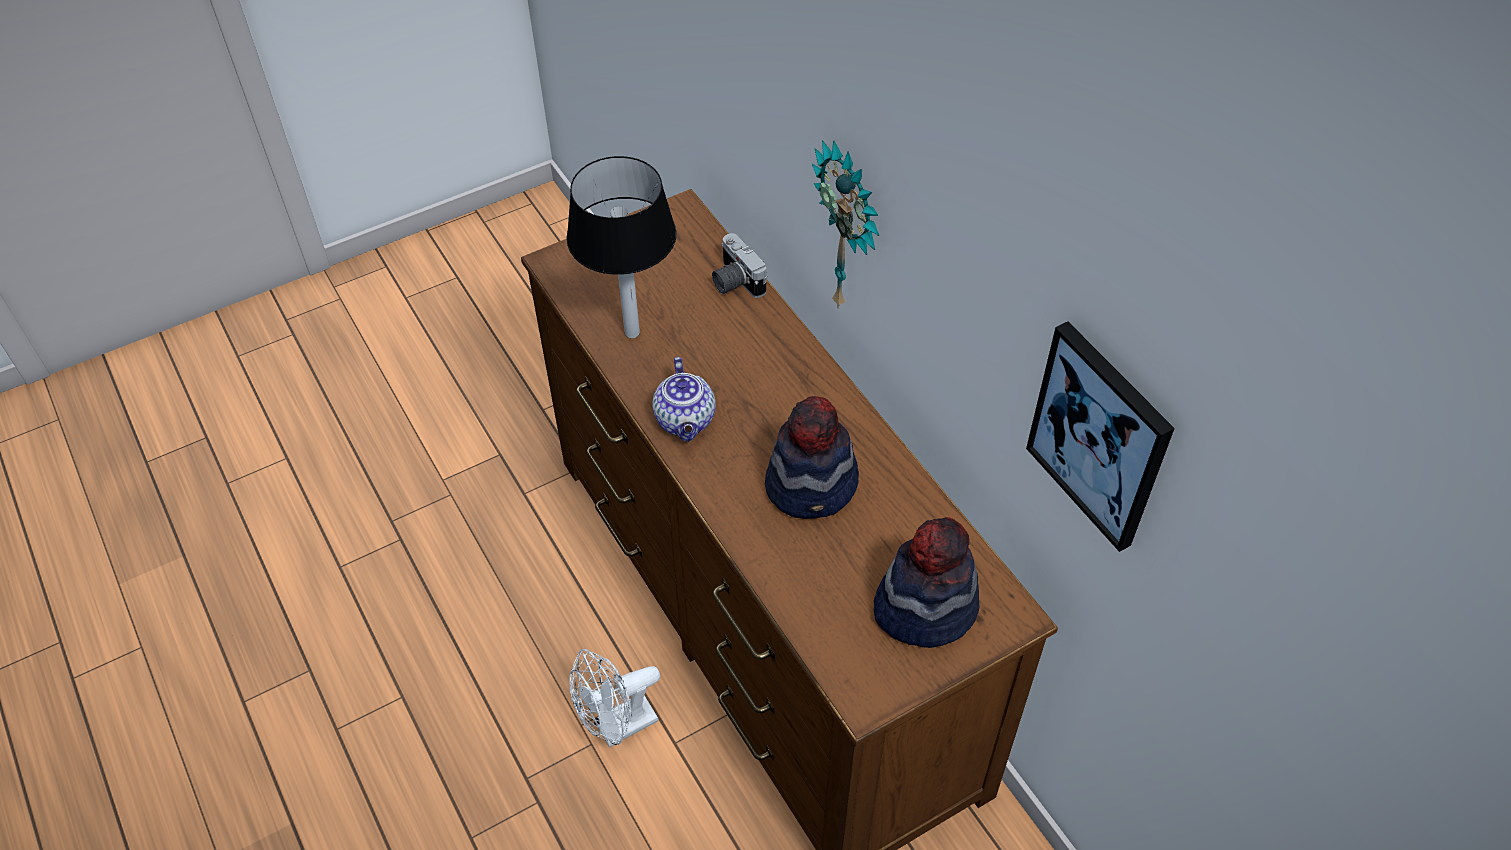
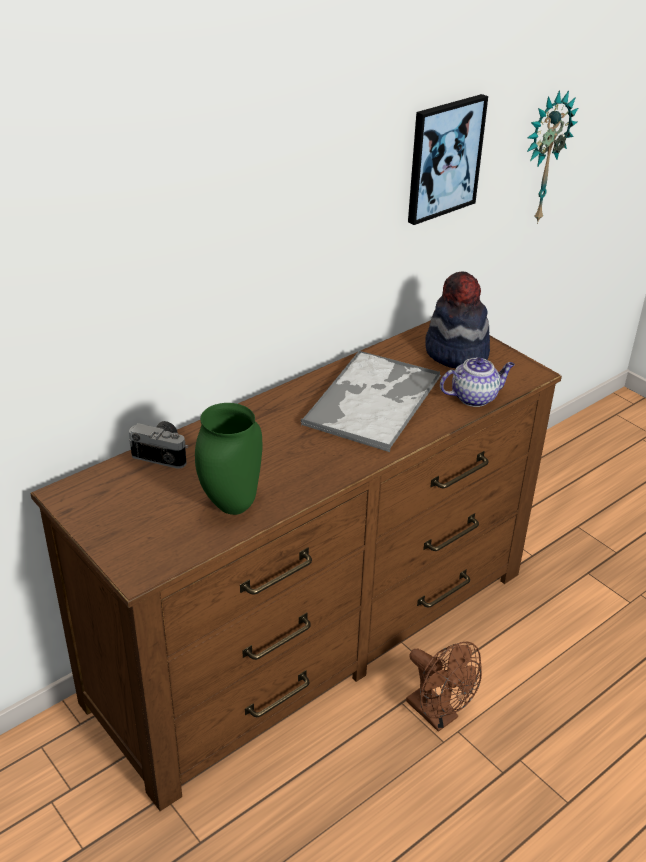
camera: 100 degrees left, 15 degrees down
table lamp [566,156,677,338] -> green vase [195,403,262,515]
white fan [569,649,660,747] -> brown fan [406,641,482,732]
teapot [652,357,716,442] -> teapot moved to [440,358,515,407]
camera [712,233,767,298] -> camera turned 120 degrees counterclockwise [129,421,188,469]
hat [765,396,859,519] -> tray [300,350,441,452]
wall clock [812,140,879,309] -> wall clock moved to [527,90,578,224]

